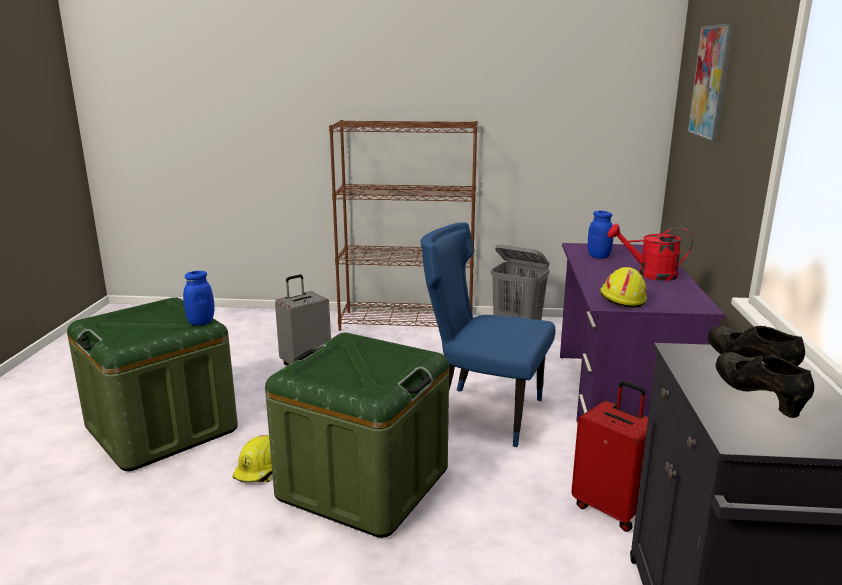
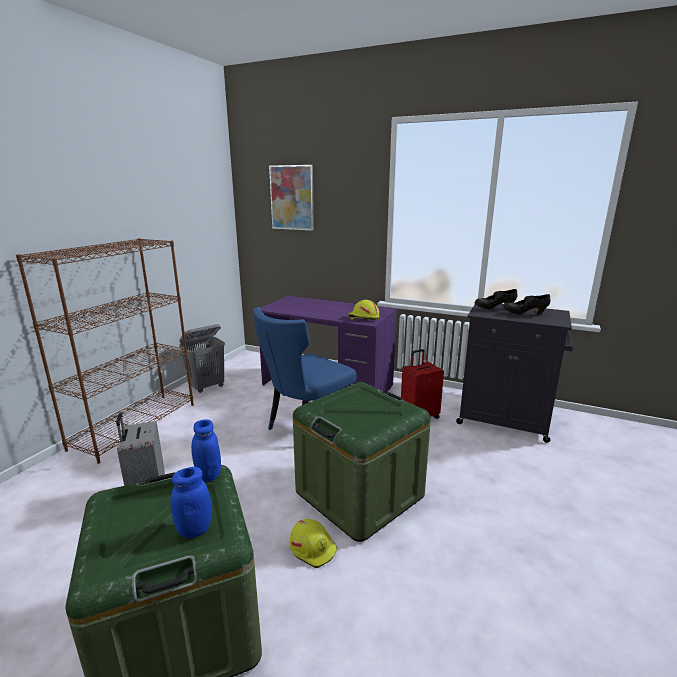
camera: 70 degrees left, 0 degrees up
blue jar [588,211,613,259] -> blue jar moved to [170,467,212,538]
red watering can [607,224,693,281] -> none

